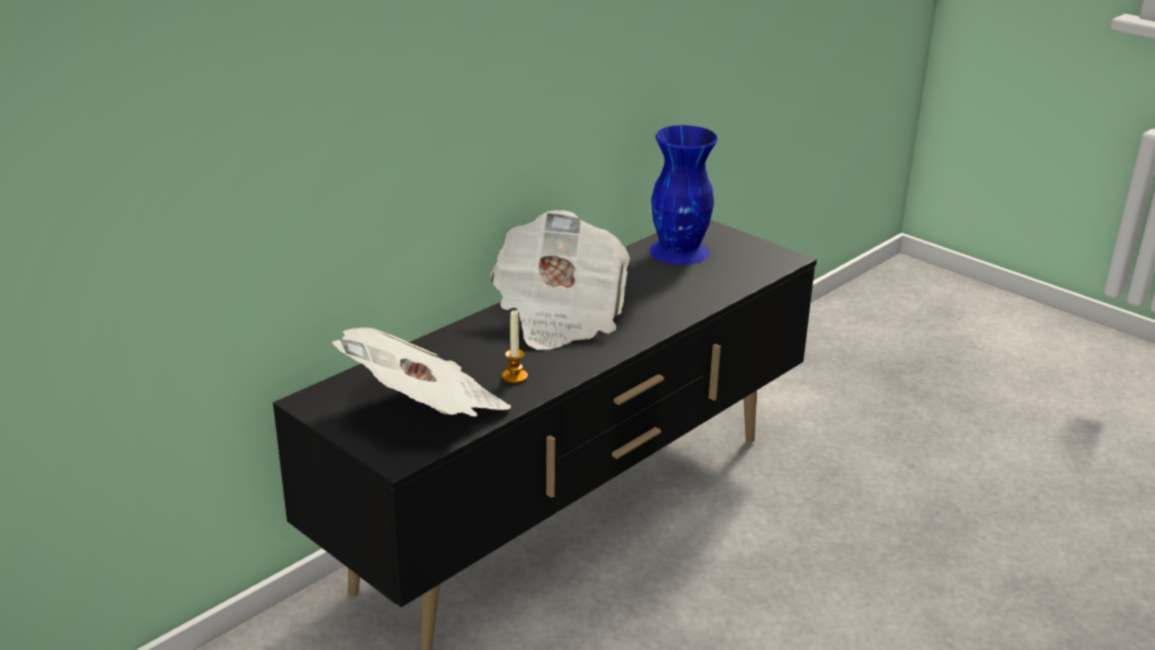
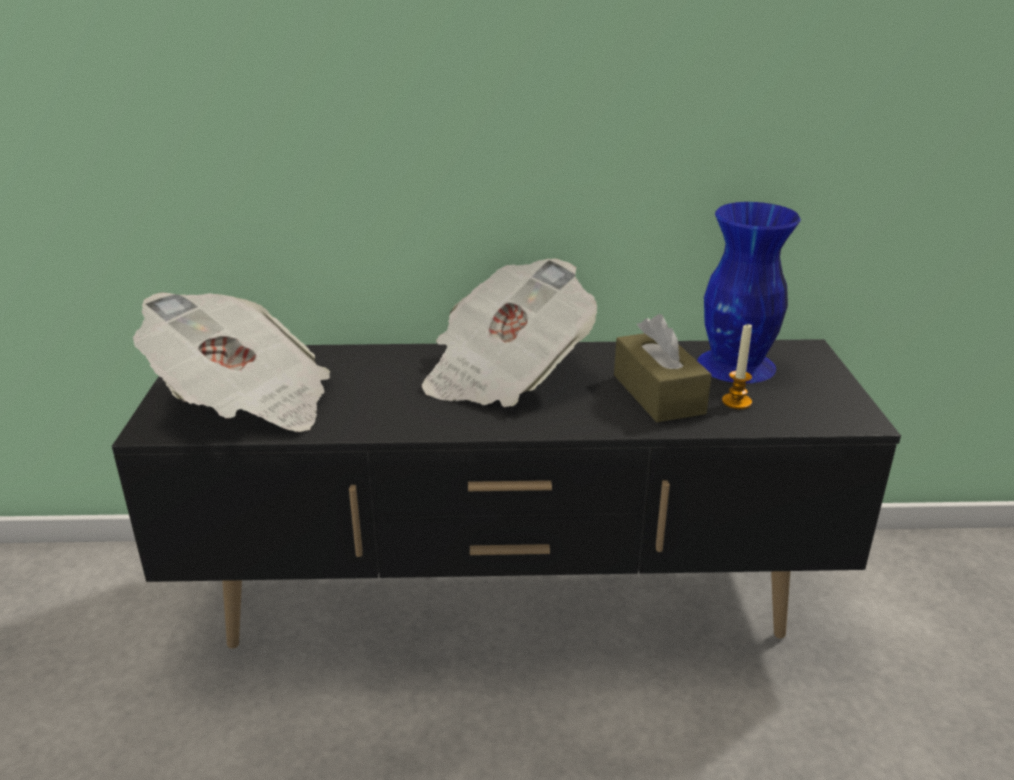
camera: 45 degrees right, 0 degrees up
candle [502,310,528,383] -> candle moved to [722,324,752,409]
none -> brown tissue box [614,314,712,422]

